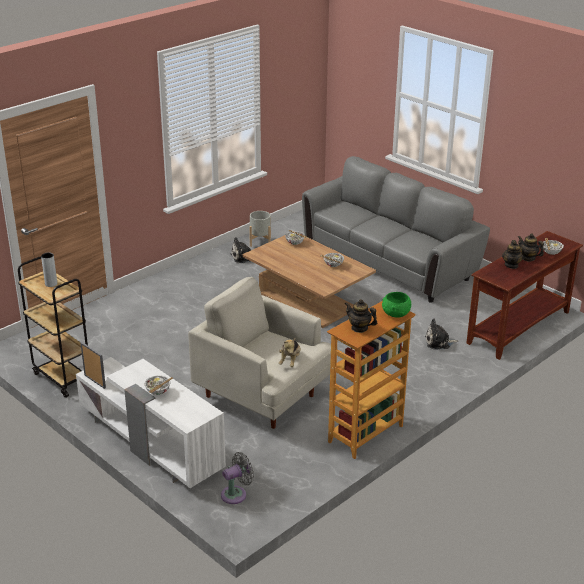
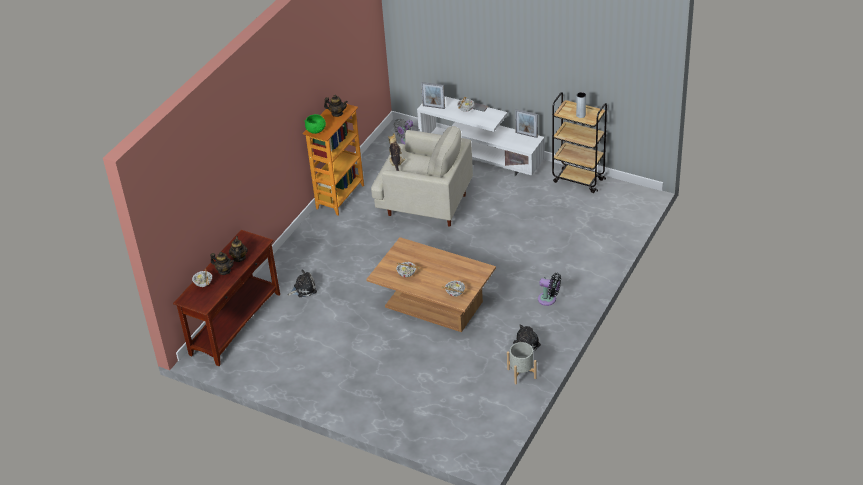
camera: 165 degrees right, 10 degrees up
grey sofa [302,156,490,303] -> none
none -> picture frame [421,82,445,109]
none -> black fan [538,273,561,306]

